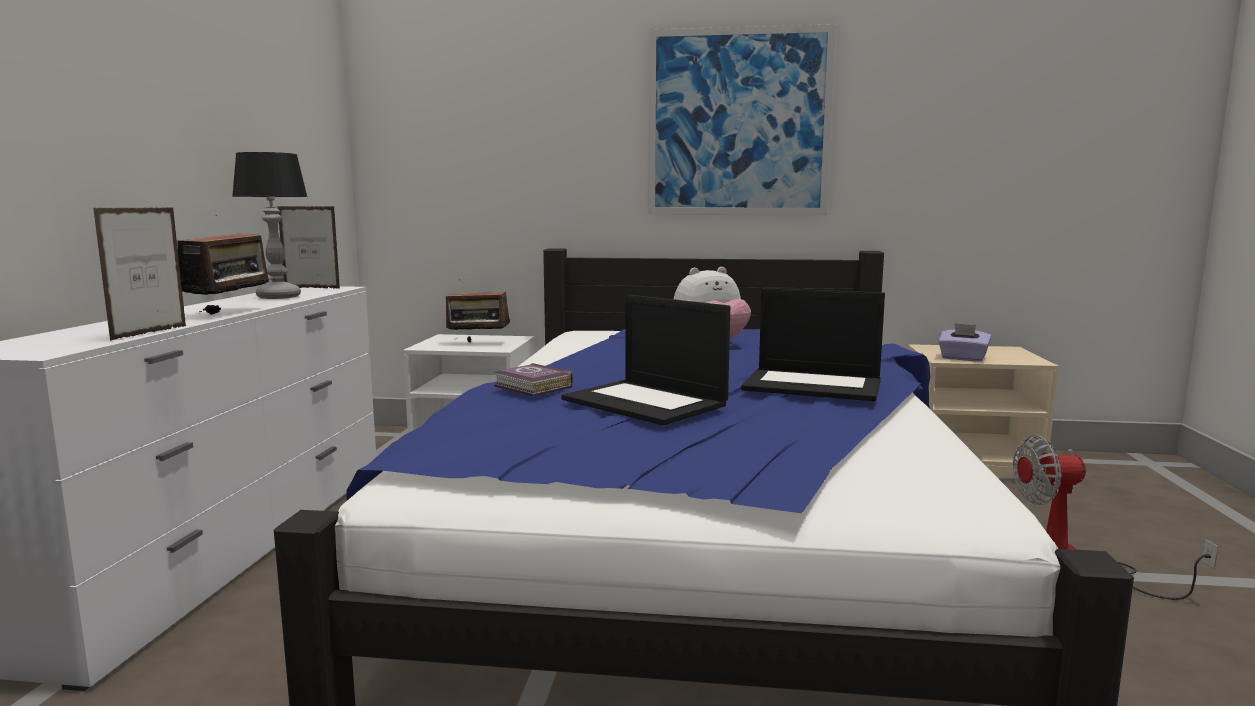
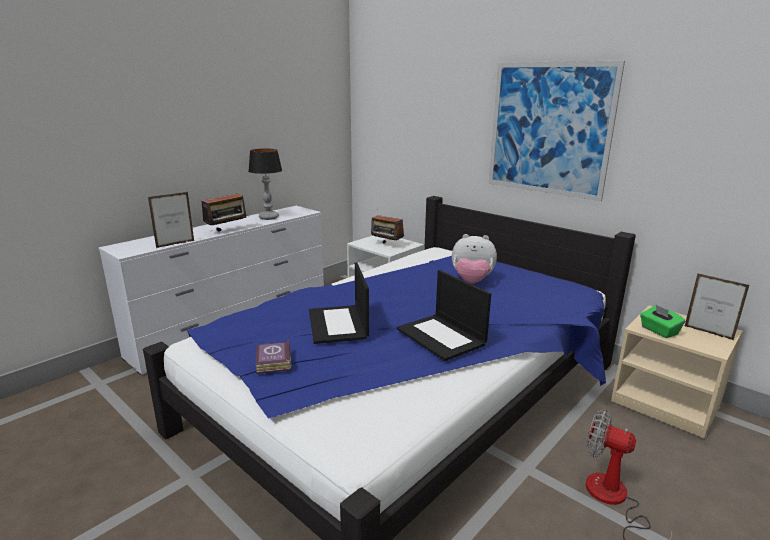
camera: 35 degrees right, 10 degrees up
picture frame [278,206,340,289] -> picture frame moved to [685,273,750,340]
book [494,363,573,396] -> book moved to [255,341,291,374]
purple tissue box [938,323,992,362] -> green tissue box [640,305,685,338]

